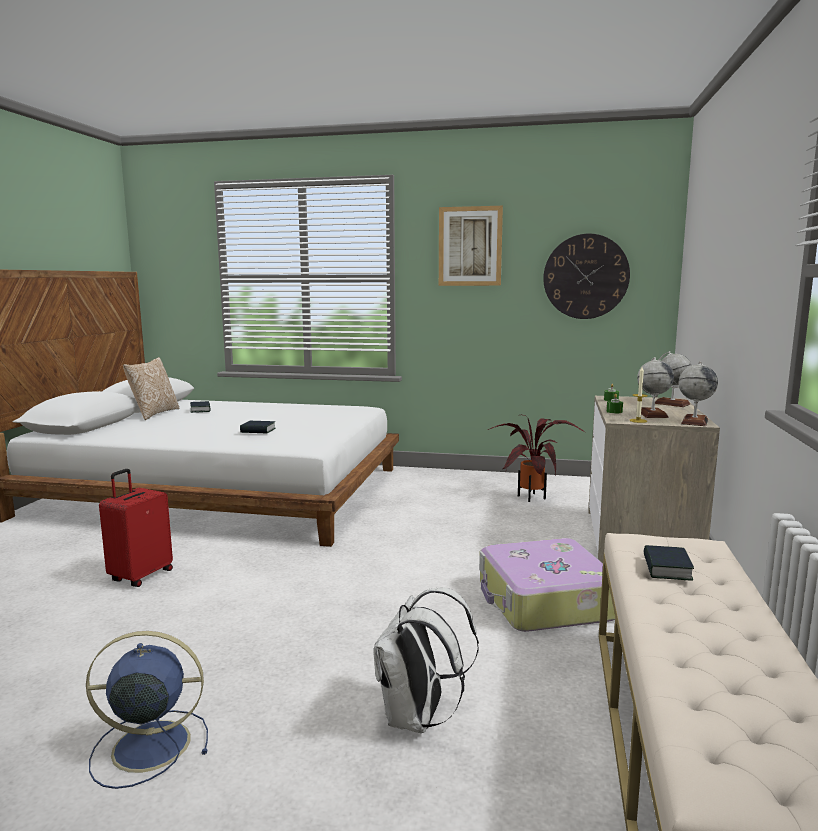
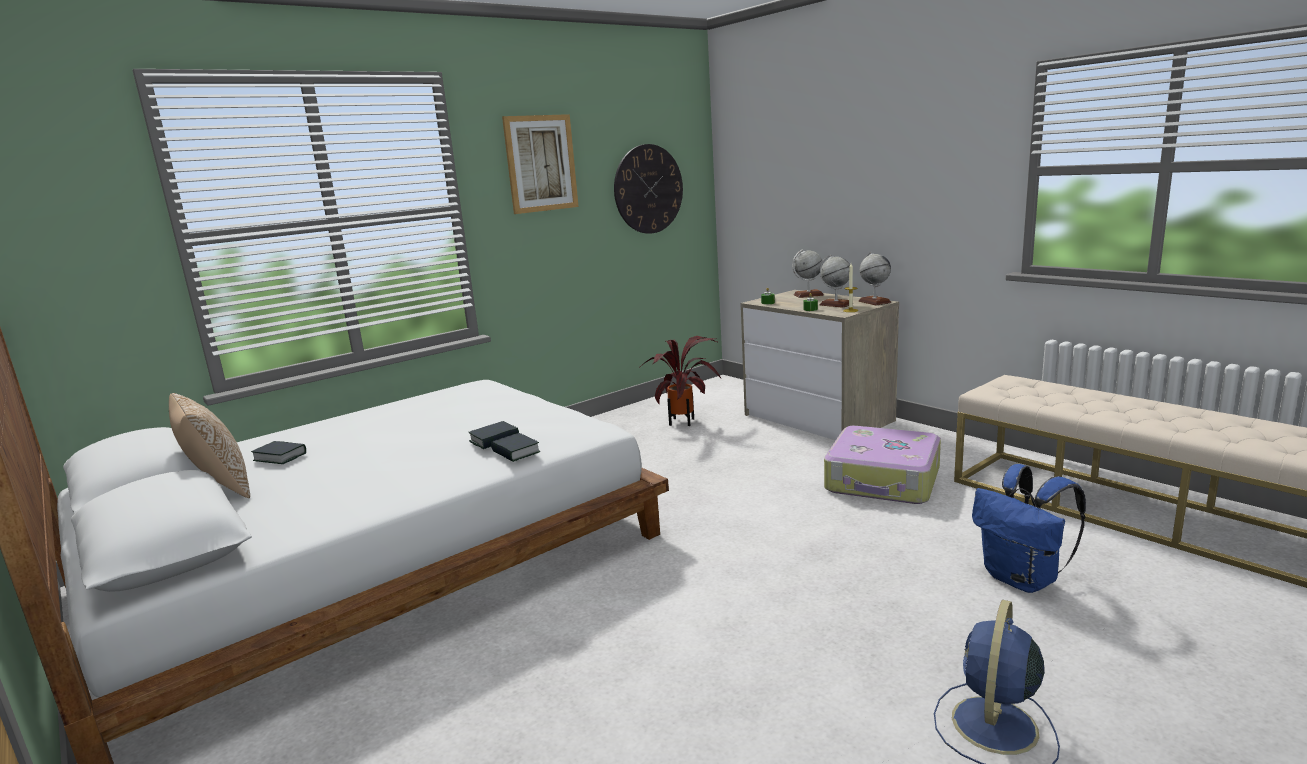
camera: 50 degrees left, 5 degrees up
red suitcase [99,469,173,587] -> none
white backpack [373,587,479,733] -> blue backpack [972,464,1086,593]
book [643,545,694,581] -> book moved to [491,433,540,462]

